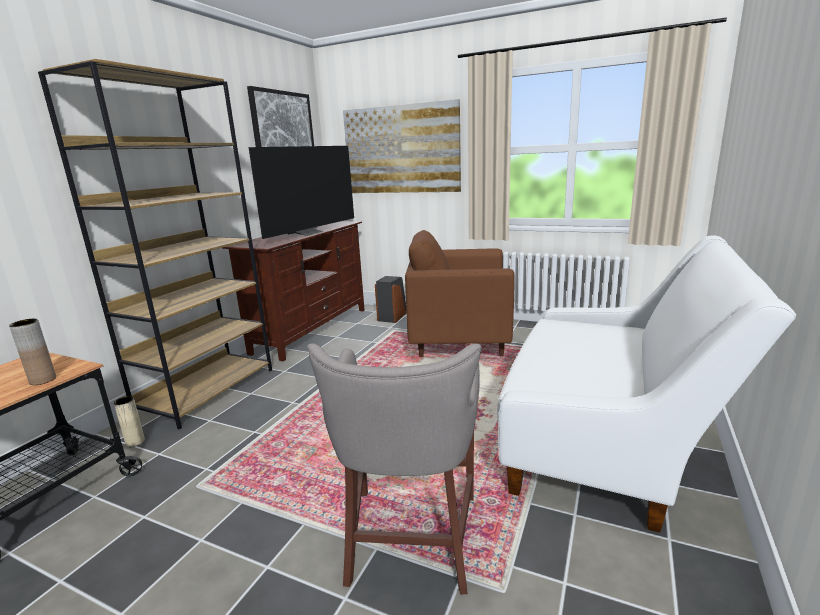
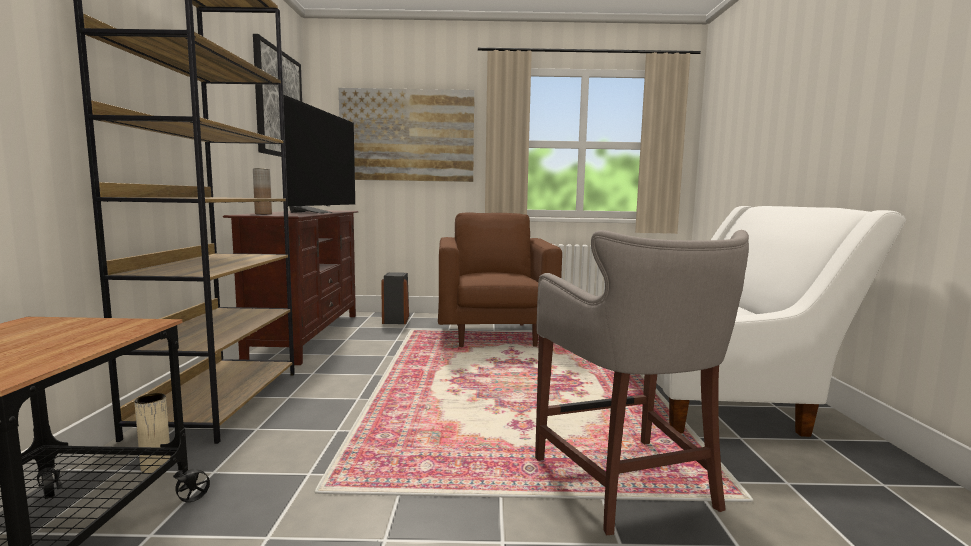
camera: 25 degrees left, 10 degrees down
brown vase [9,319,56,385] -> brown vase moved to [253,169,272,214]
brown armchair [405,230,515,357] -> brown armchair turned 105 degrees clockwise [438,212,562,347]

